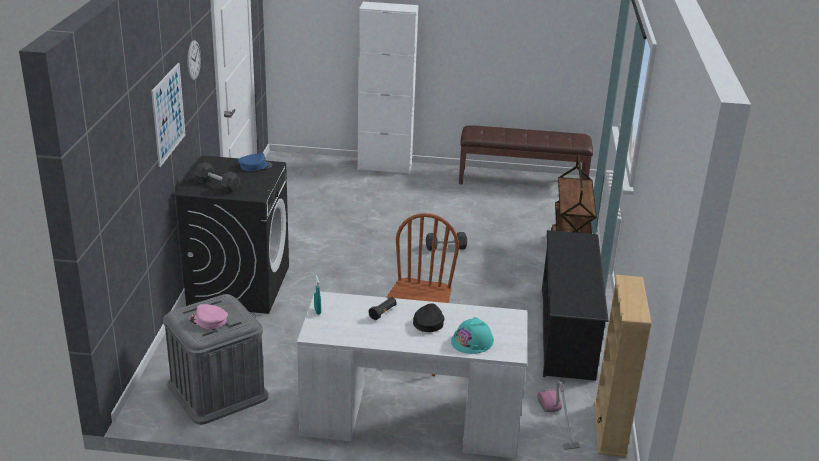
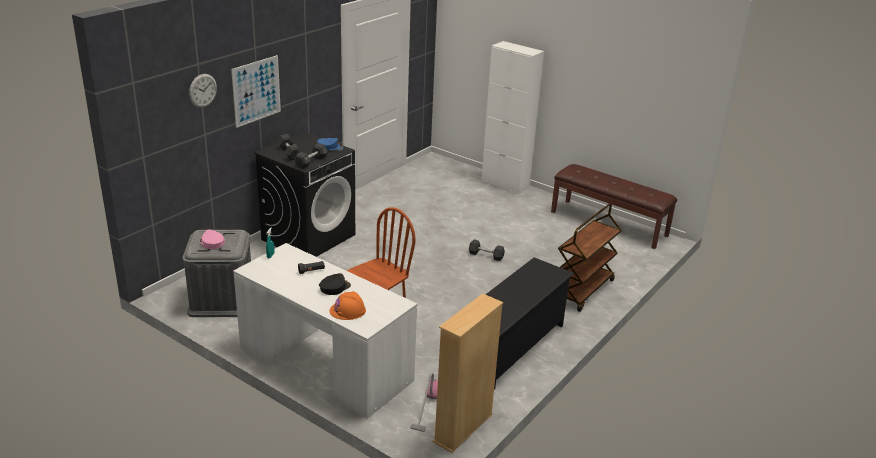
camera: 30 degrees right, 0 degrees up
wall clock [187,40,201,81] -> wall clock moved to [189,74,217,108]
turquoise hard hat [451,317,493,354] -> orange hard hat [330,291,366,320]
none -> black dumbbell [294,143,328,169]

